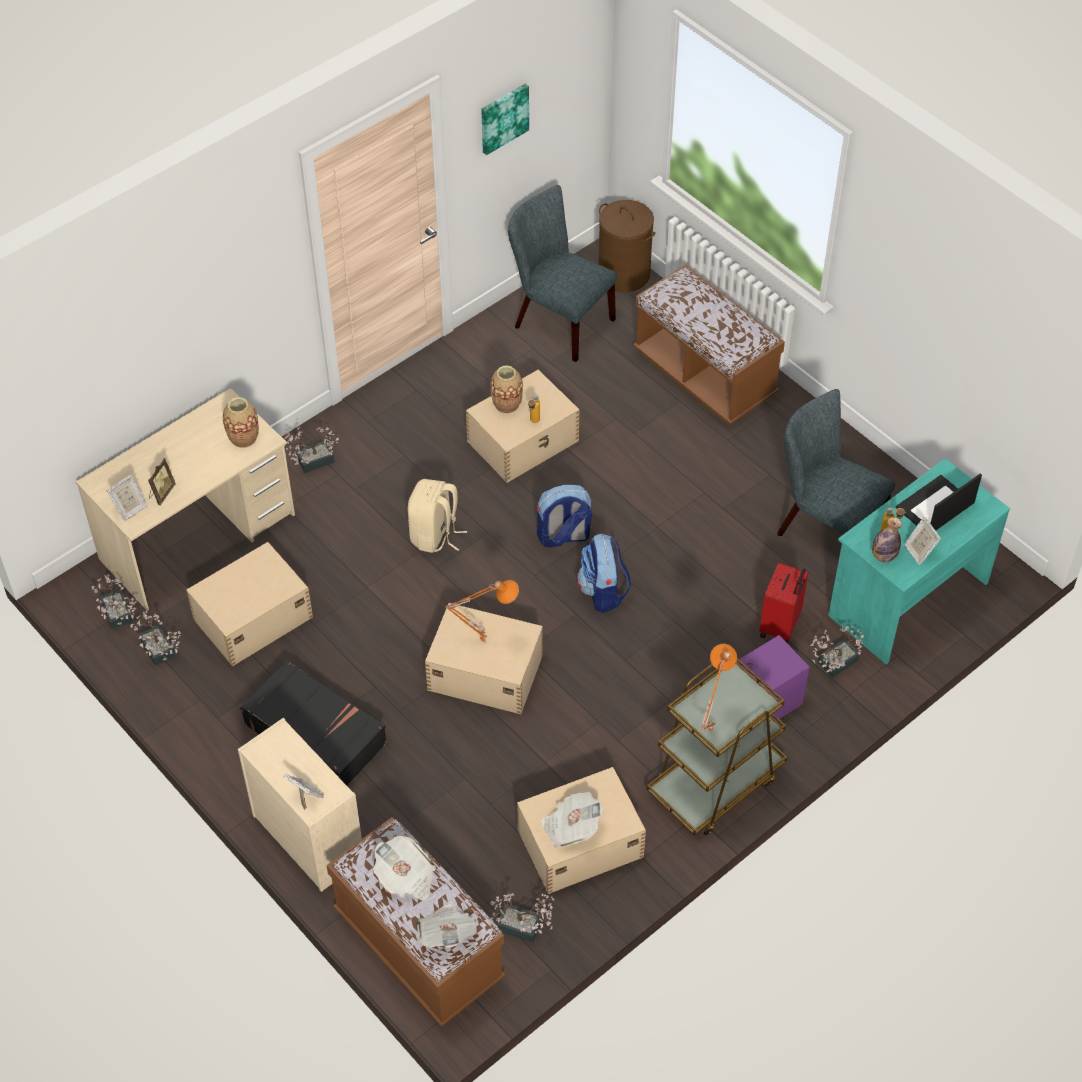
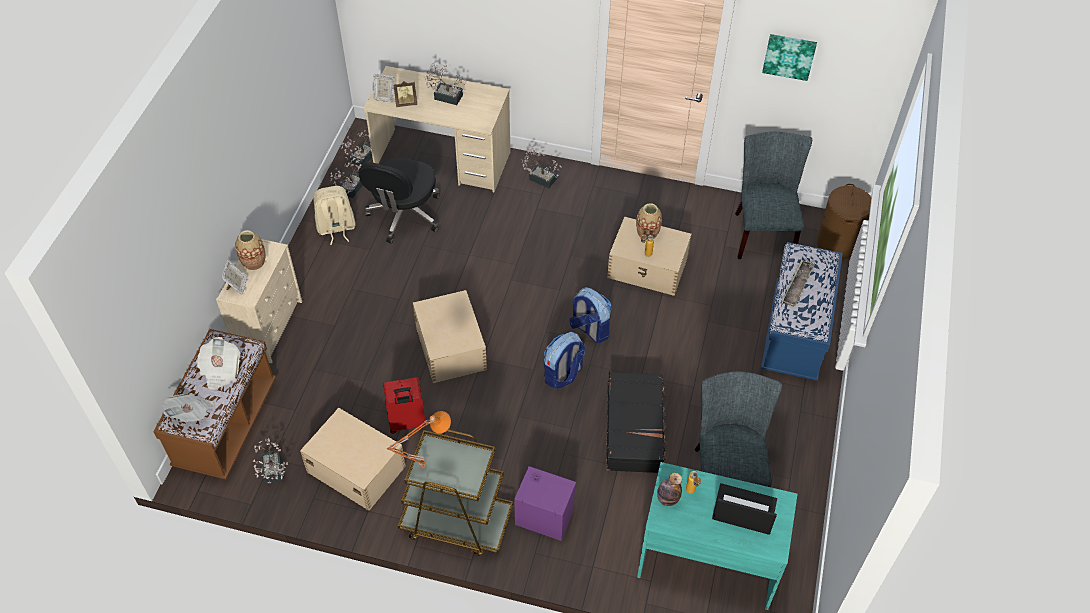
camera: 55 degrees right, 0 degrees up
beige storage box [186,542,313,666] -> black office chair [358,157,440,243]
vase [223,397,259,448] -> vase moved to [235,230,265,271]
black suitcase [240,660,387,785] -> black suitcase moved to [606,372,667,473]
beige backpack [408,479,467,553] -> beige backpack moved to [313,186,356,245]
orange table lamp [445,580,519,642] -> none
newspaper [541,792,603,848] -> none
brown bench [634,265,785,425] -> blue bench [761,242,843,381]
red suitcase [759,563,809,643] -> red suitcase moved to [383,377,426,434]
potted plant [810,626,864,678] -> potted plant moved to [424,61,466,105]
picture frame [904,516,941,565] -> none
none -> tray [782,260,815,307]

